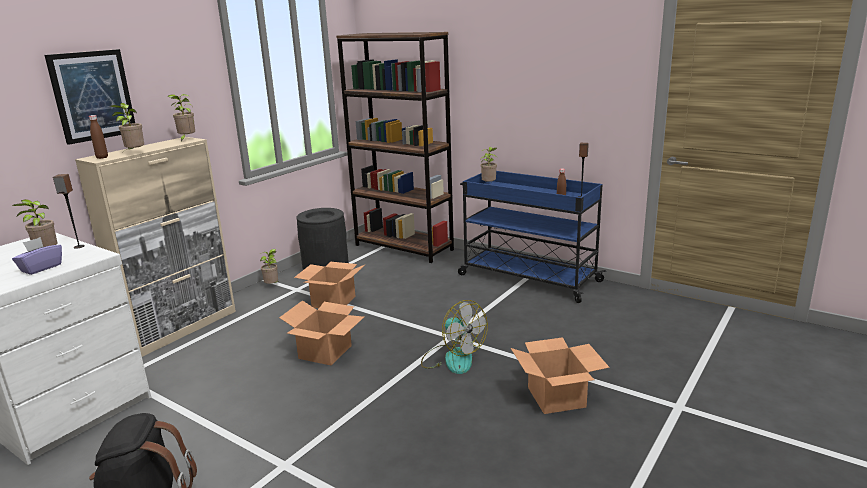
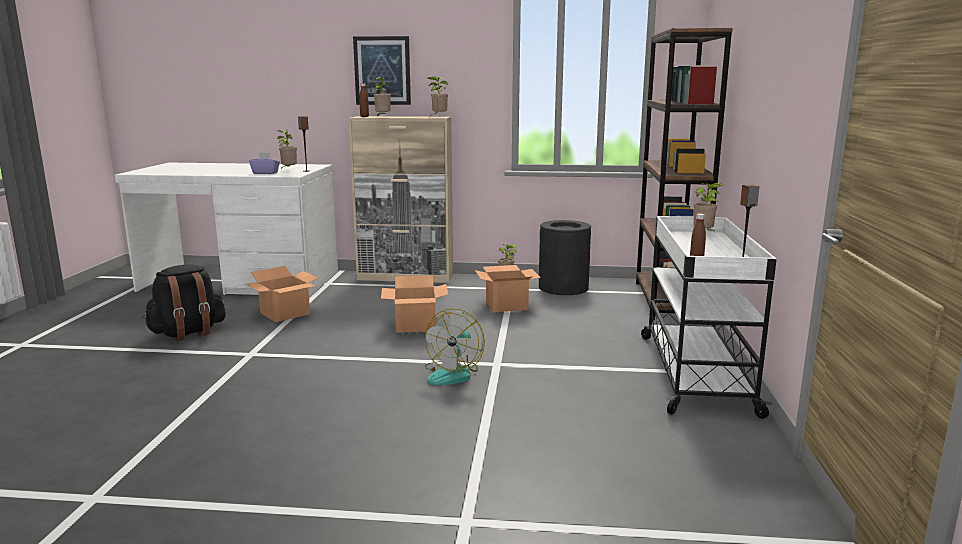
camera: 60 degrees right, 5 degrees down
blue cart [458,171,606,303] -> white cart [641,216,777,419]
cardboard box [511,337,610,414] -> cardboard box moved to [246,266,318,322]

